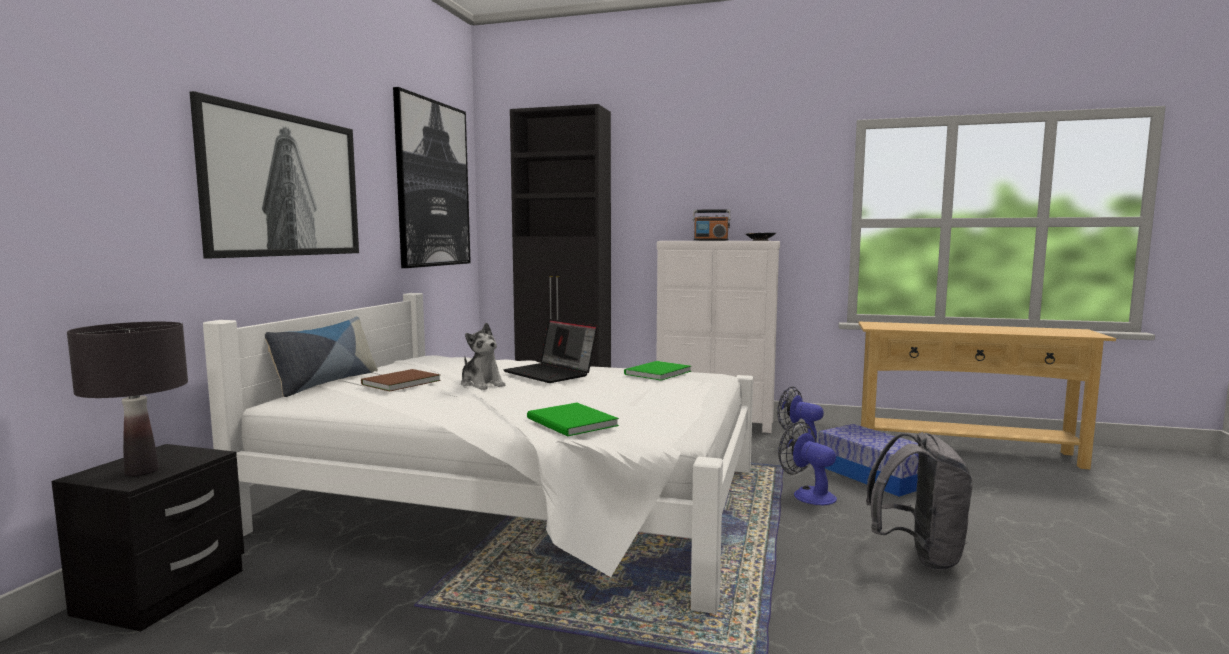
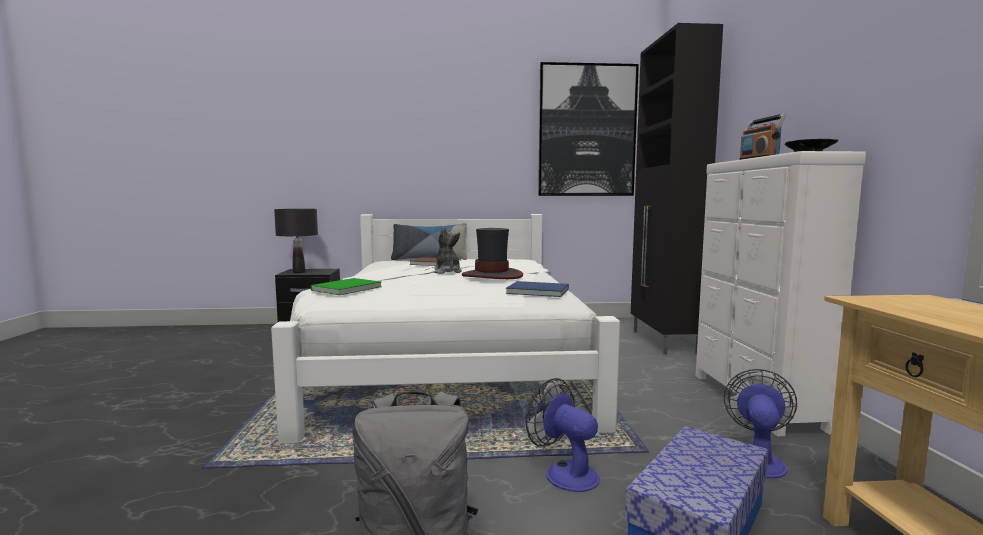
camera: 70 degrees right, 0 degrees up
picture [190,91,359,259] -> none
plush toy [461,323,505,390] -> plush toy turned 135 degrees clockwise [433,227,462,274]
laptop [503,319,598,383] -> hat [462,228,523,279]
green book [624,361,691,381] -> blue book [506,281,569,297]
fan [778,422,837,505] -> fan turned 75 degrees counterclockwise [525,378,600,492]

